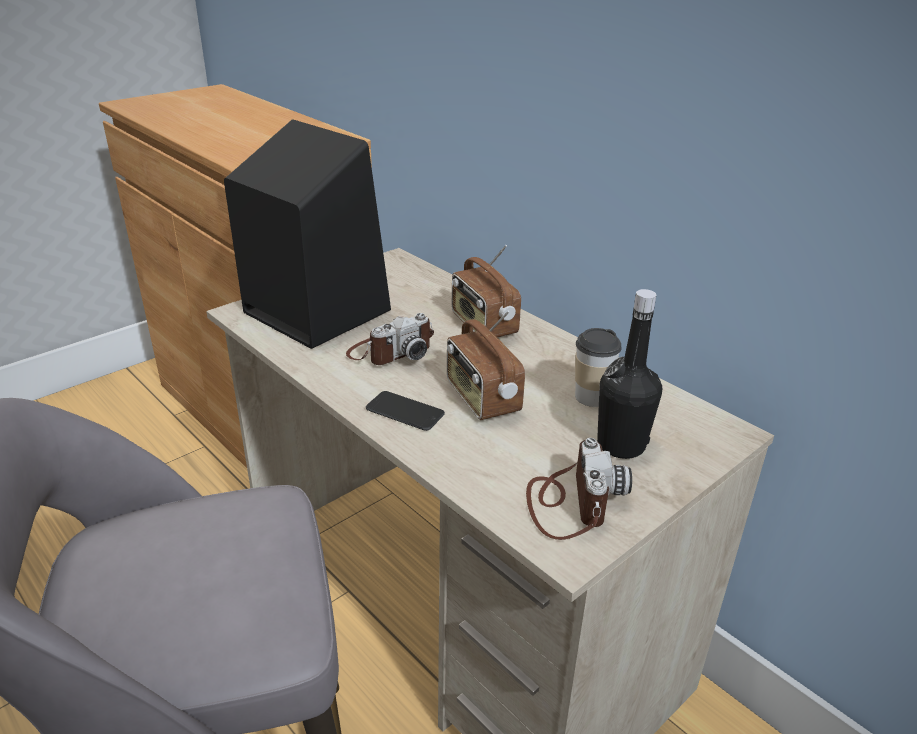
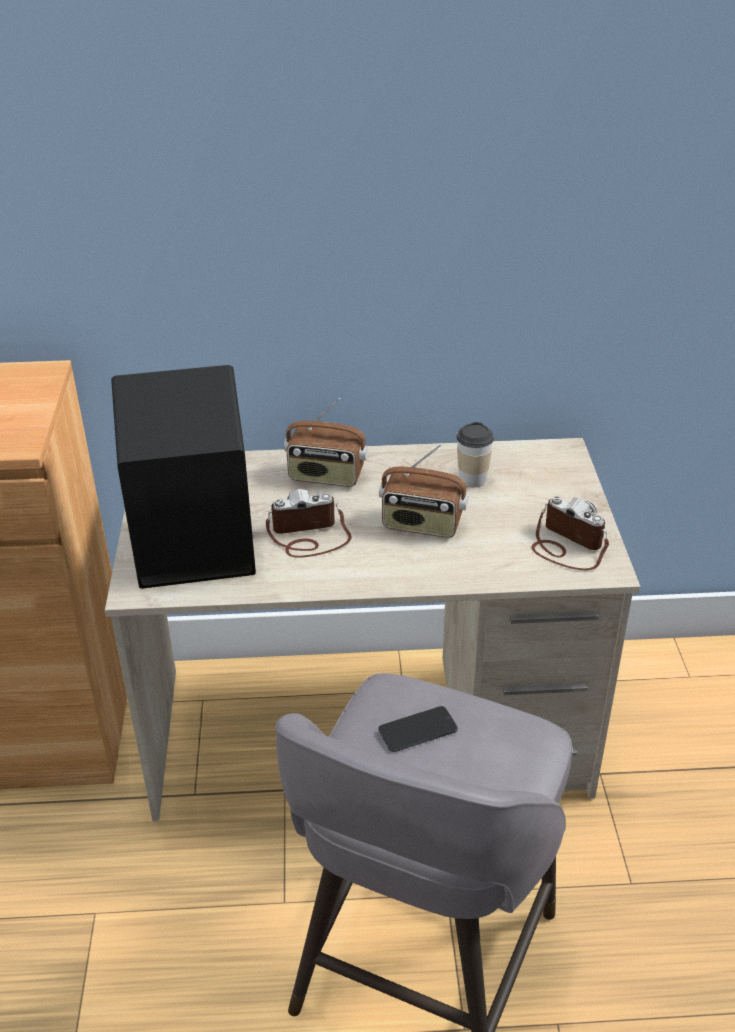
camera: 50 degrees left, 5 degrees up
camera [346,313,434,365] -> camera turned 105 degrees counterclockwise [266,489,352,558]
phone [366,391,445,431] -> phone moved to [378,706,458,752]
black bottle [597,289,662,459] -> none

